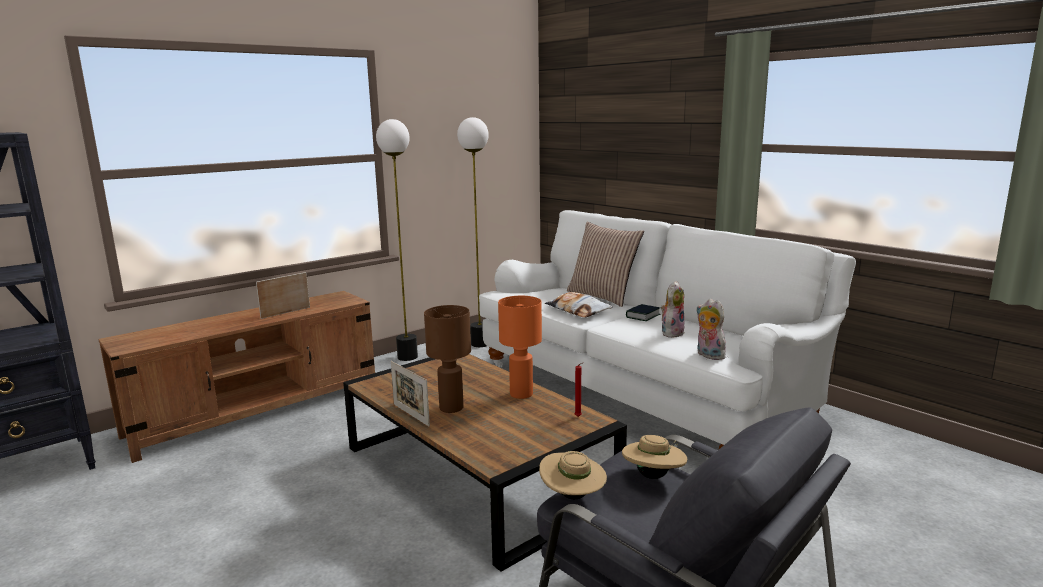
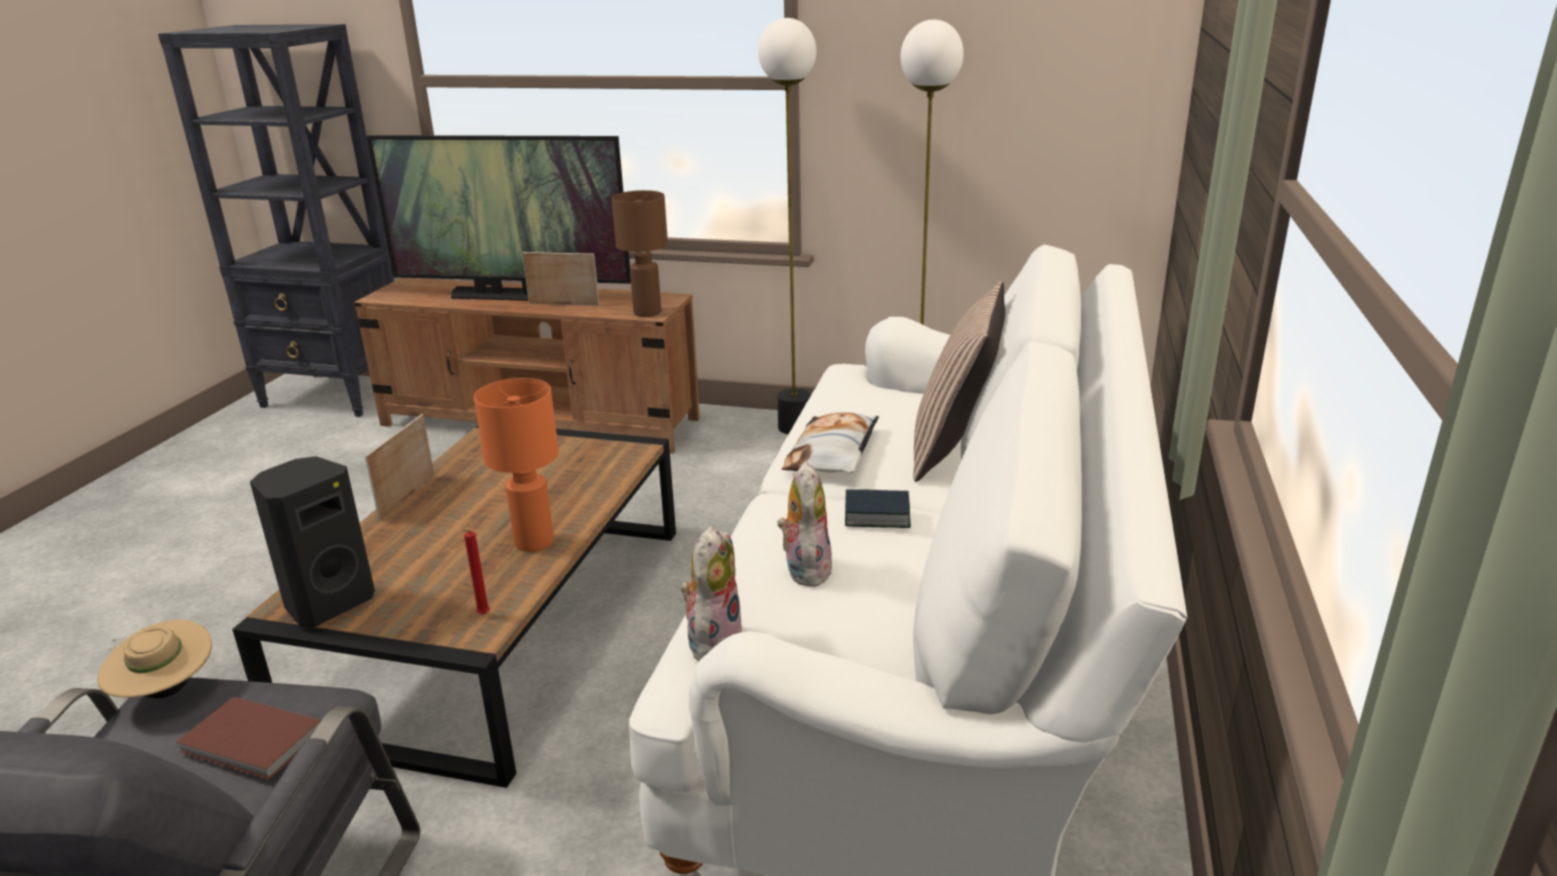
camera: 55 degrees right, 10 degrees up
brown table lamp [424,305,471,413] -> brown table lamp moved to [612,190,668,317]
beige hat [622,435,687,479] -> brown book [176,697,321,780]
plush toy [661,281,684,338] -> plush toy turned 90 degrees counterclockwise [777,462,833,587]
none -> black speaker [250,456,375,627]
none -> television [367,135,631,301]

